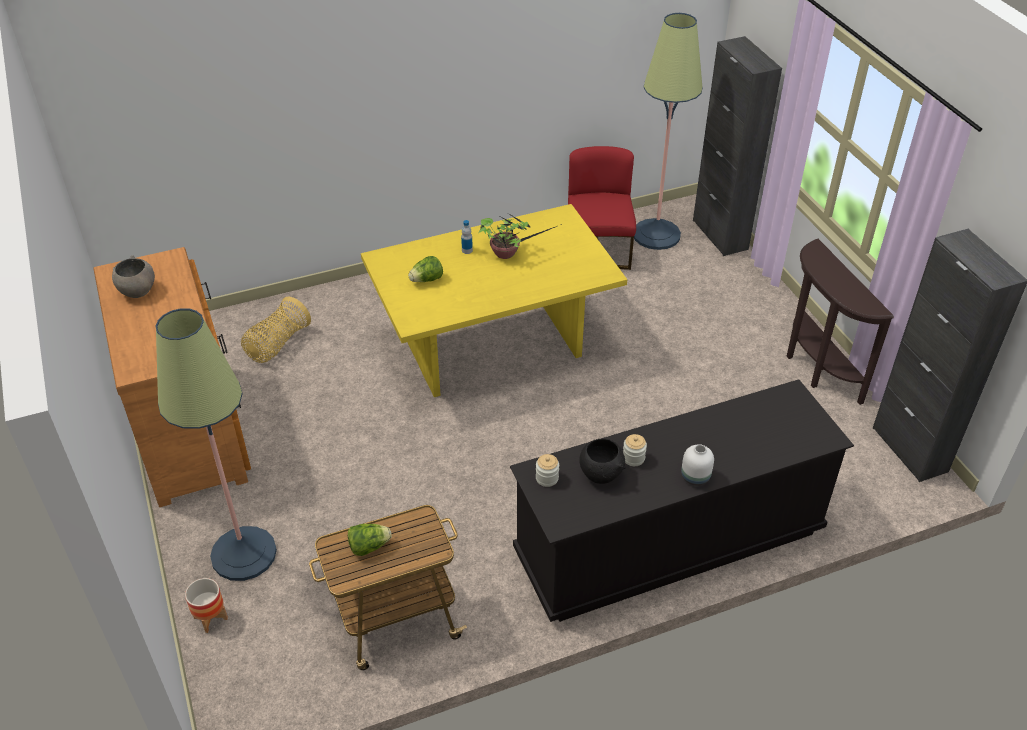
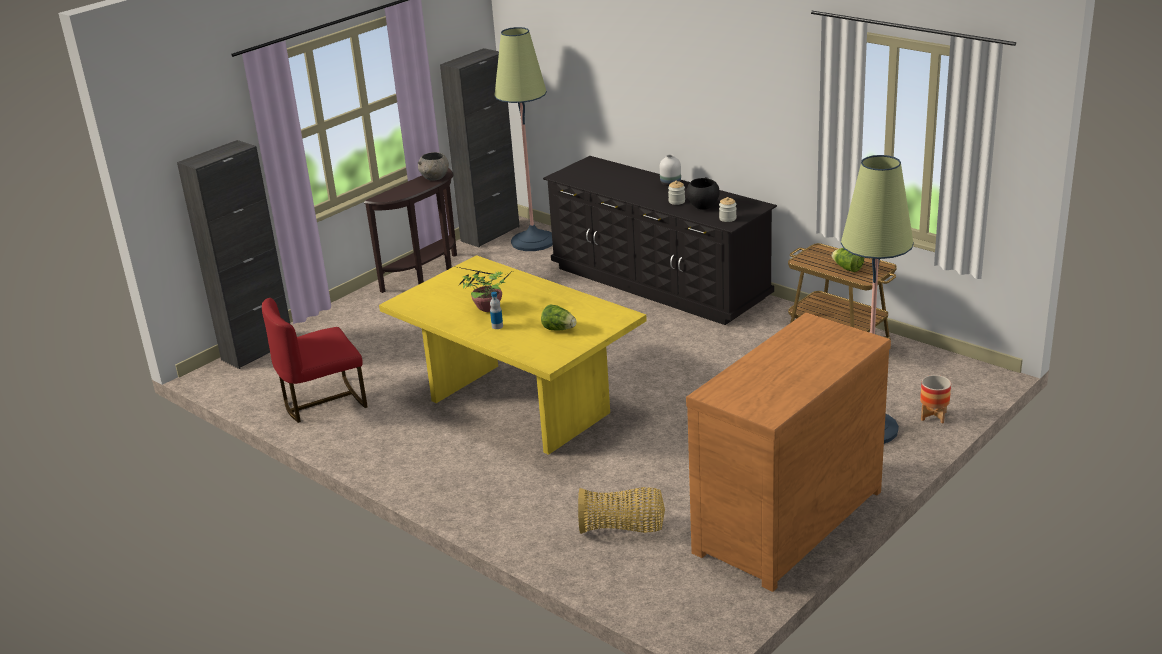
camera: 115 degrees left, 15 degrees down
grey bowl [112,255,155,298] -> grey bowl moved to [418,152,449,181]
floor lamp [634,13,703,250] -> floor lamp moved to [494,27,553,251]

